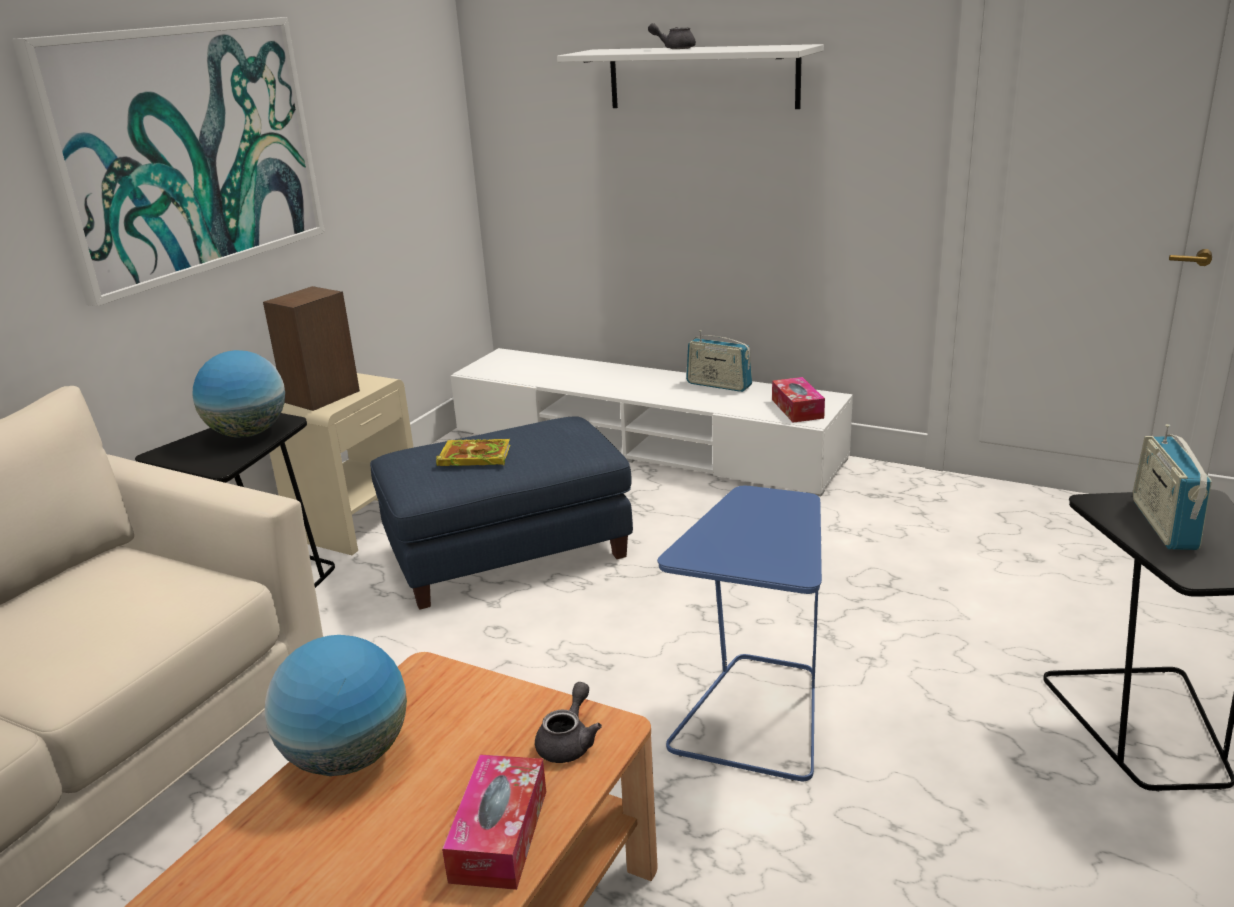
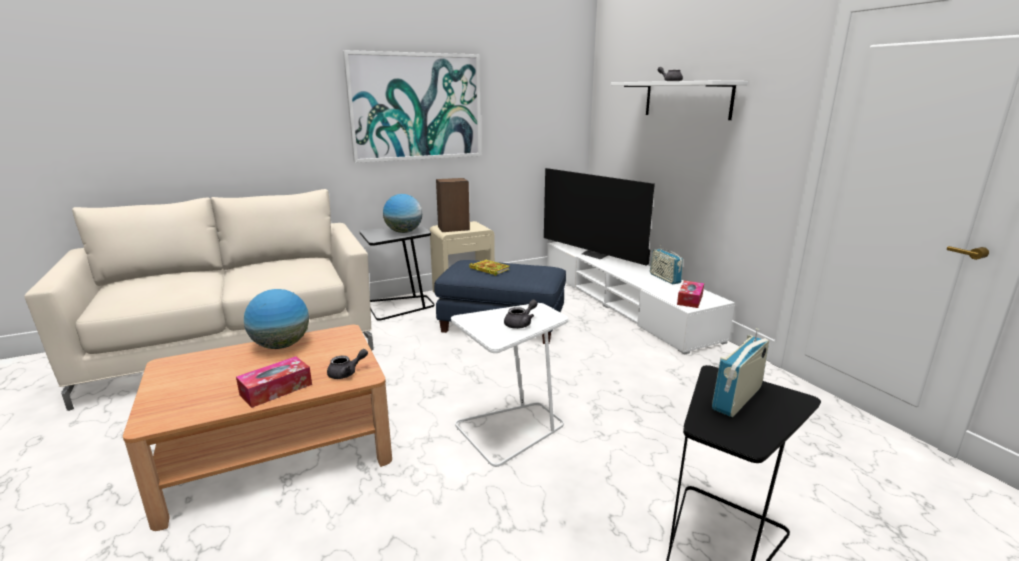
camera: 35 degrees right, 5 degrees down
blue side table [657,486,822,781] -> white side table [451,303,568,467]
none -> grey teapot [504,300,538,329]
none -> television [544,168,655,266]

